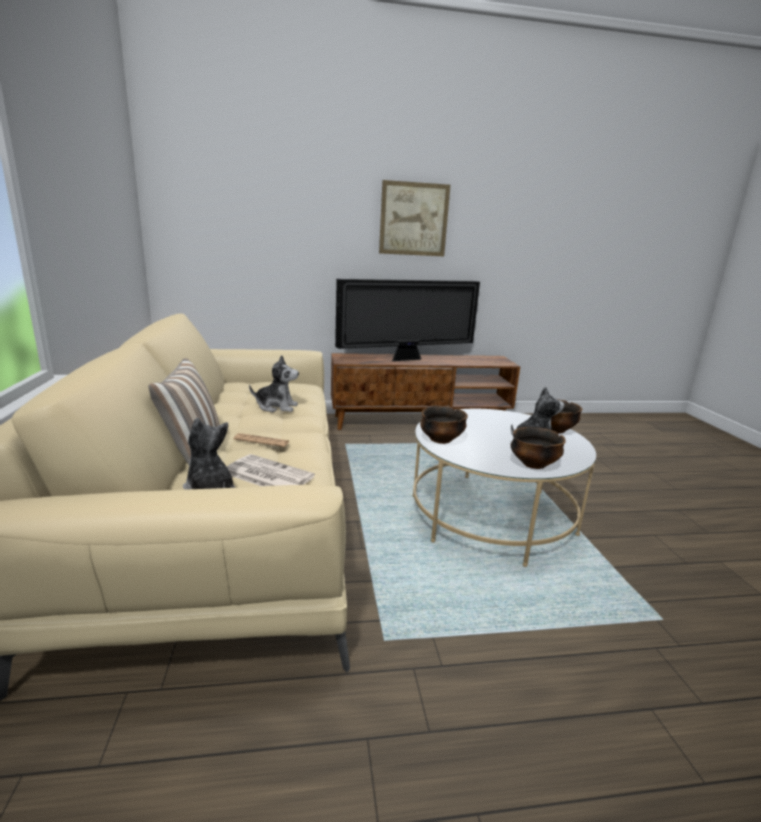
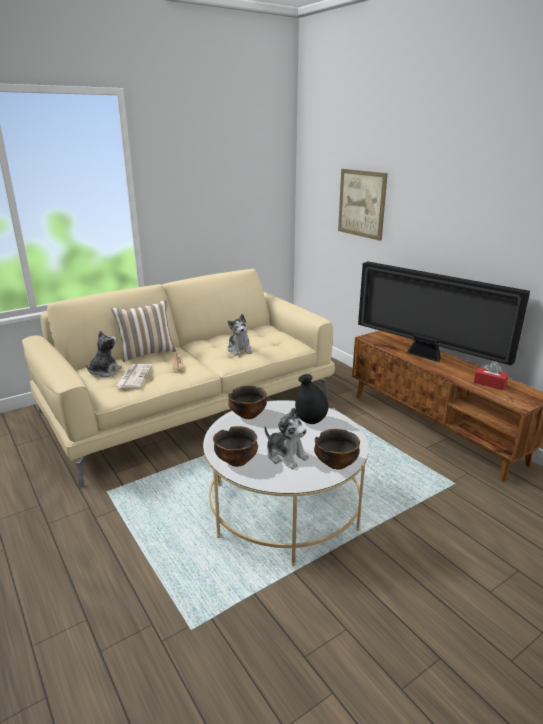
camera: 65 degrees right, 5 degrees up
picture [379,180,451,256] -> picture moved to [338,169,388,241]
none -> black vase [295,374,329,424]
none -> red tissue box [474,362,509,390]

